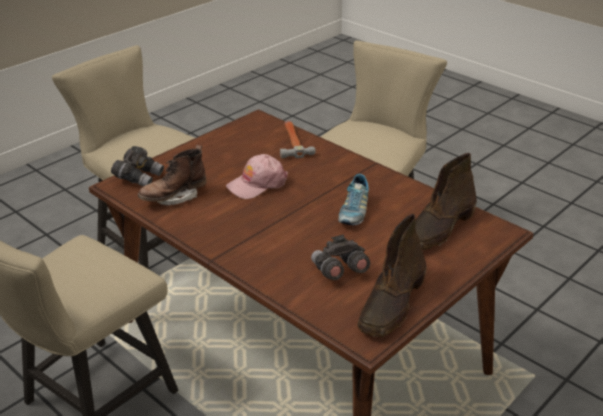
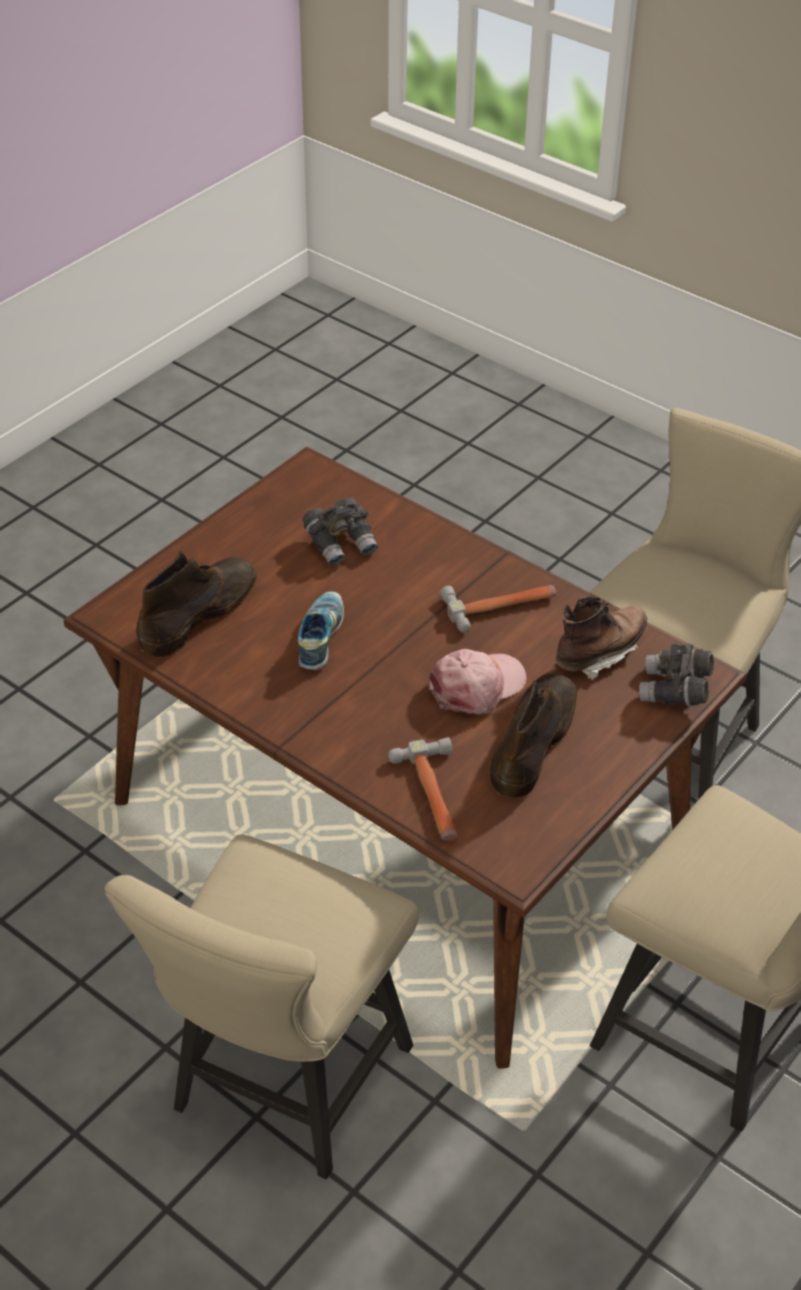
camera: 175 degrees right, 10 degrees up
brown boot [358,214,426,337] -> brown boot moved to [490,673,577,798]
none -> hammer [440,585,557,633]

